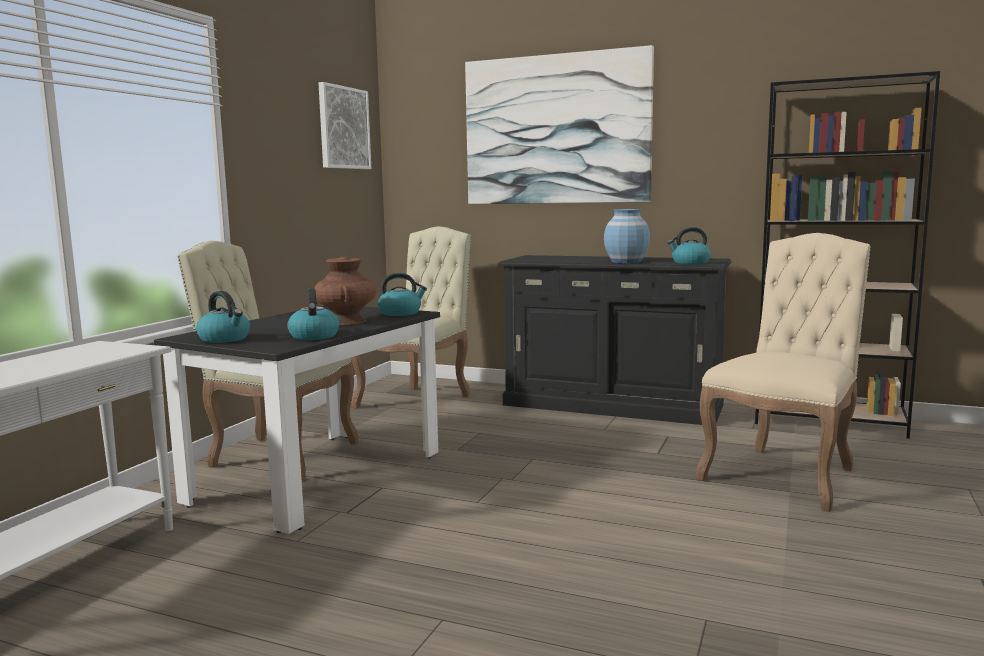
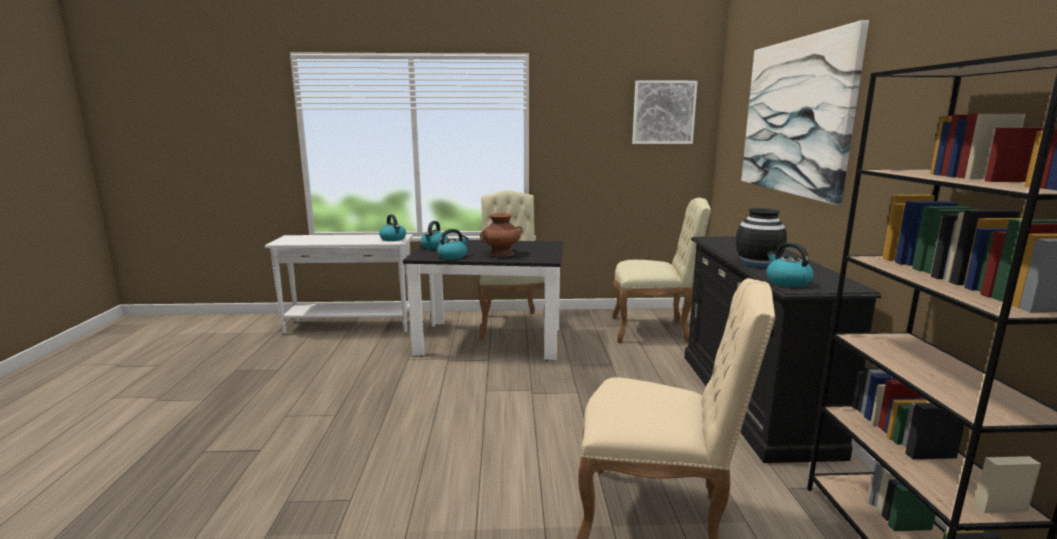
camera: 65 degrees right, 5 degrees up
kettle [378,273,427,316] -> kettle moved to [379,214,406,241]
blue vase [604,209,650,263] -> black vase [736,208,787,267]

